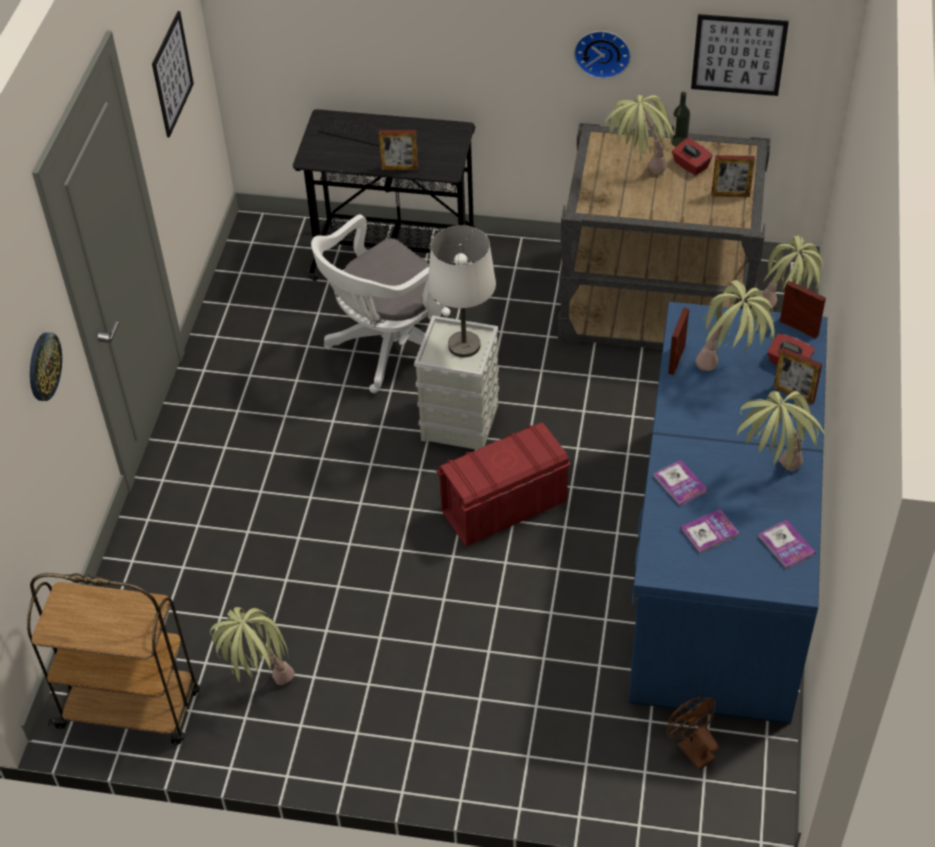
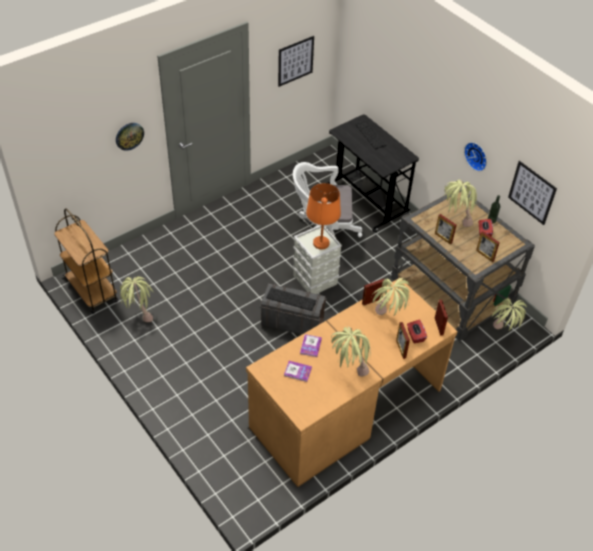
camera: 40 degrees right, 0 degrees up
picture frame [378,130,418,170] -> picture frame moved to [435,214,457,245]
white table lamp [428,226,496,358] -> orange table lamp [306,183,341,250]
red storage box [436,422,571,546] -> grey storage box [260,284,327,335]
blue desk [628,302,827,724] -> brown desk [246,278,458,487]
brown fan [666,697,719,770] -> none
book [758,520,815,569] -> none
none -> keyboard [266,287,316,311]

